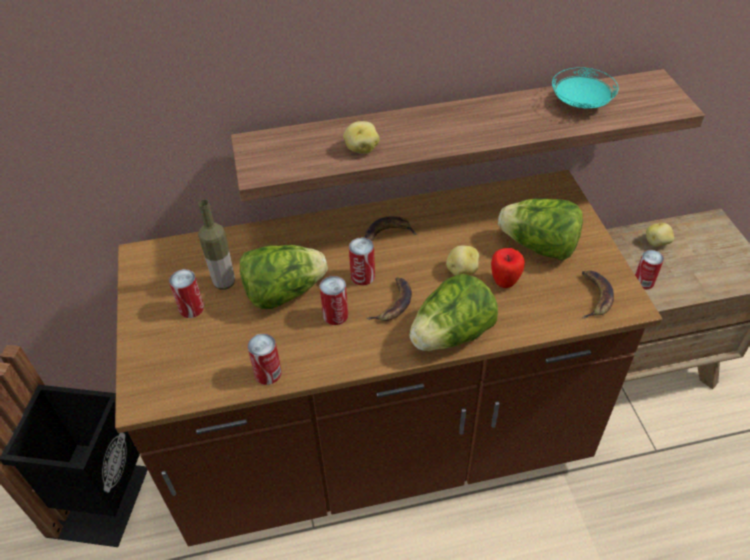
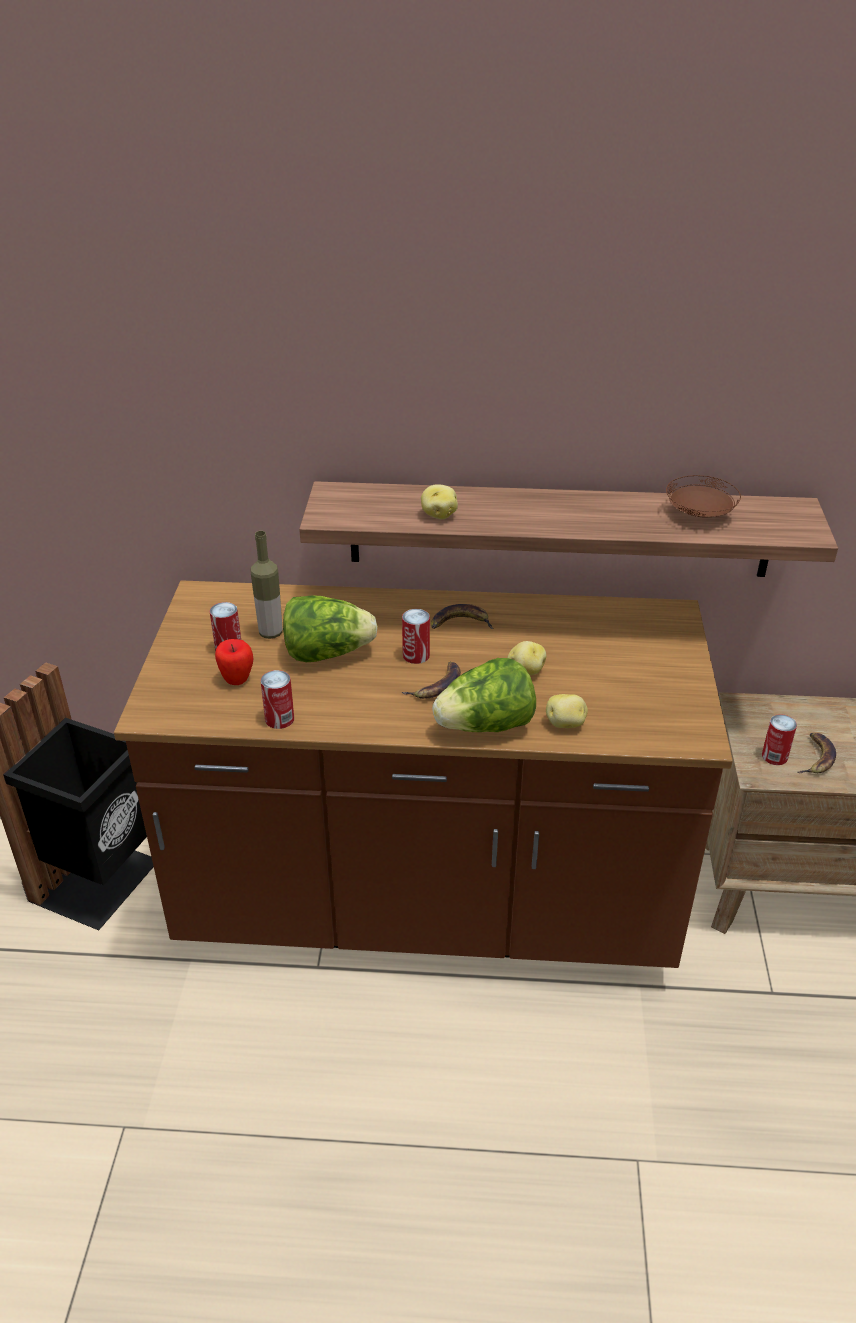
camera: 15 degrees right, 10 degrees down
can [320,276,348,325] -> none
apple [491,248,525,288] -> apple moved to [215,639,254,685]
lettuce [498,198,583,261] -> none
turquoise plate [552,67,618,109] -> brown plate [666,475,741,518]
banana [582,271,614,319] -> banana moved to [798,733,836,773]
potato [646,223,674,247] -> potato moved to [546,694,588,728]

